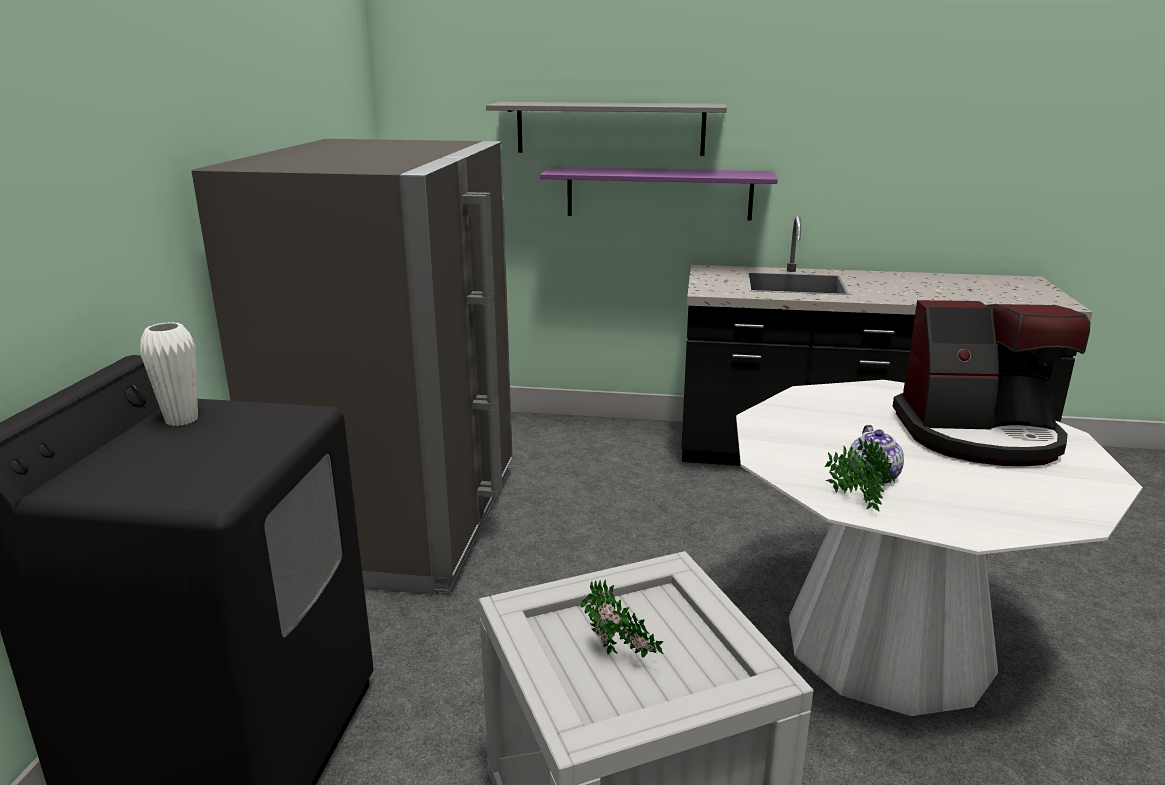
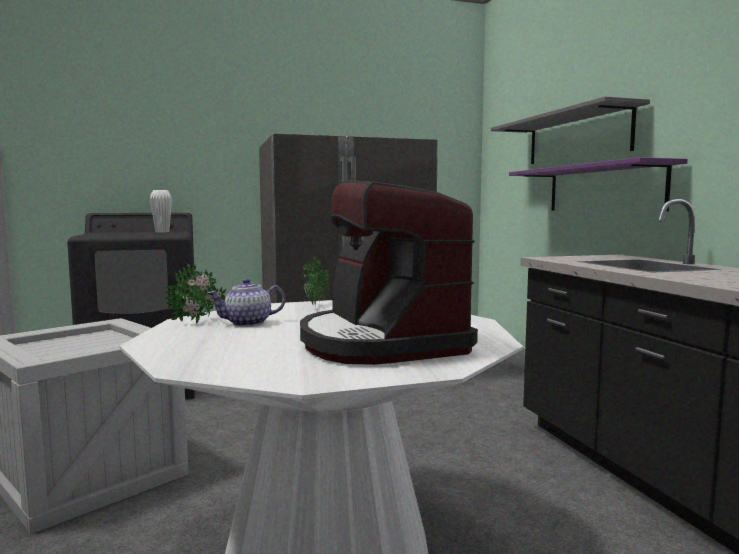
camera: 65 degrees right, 15 degrees down
potted plant [580,580,664,658] -> potted plant moved to [302,256,330,305]

